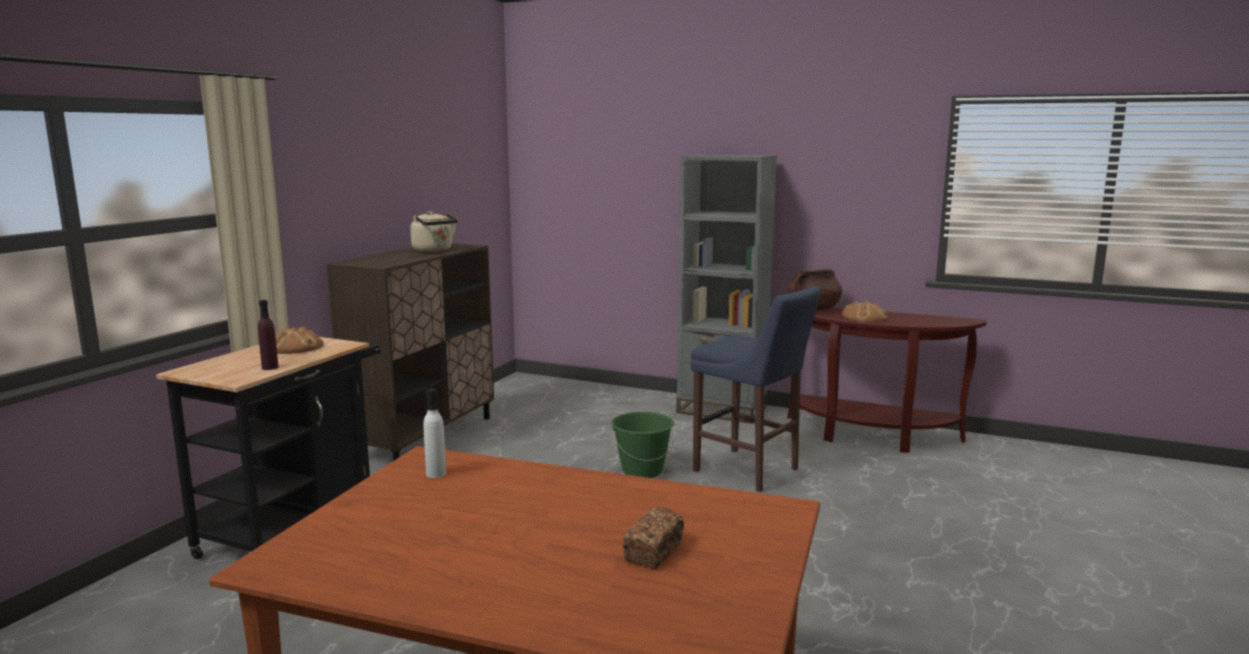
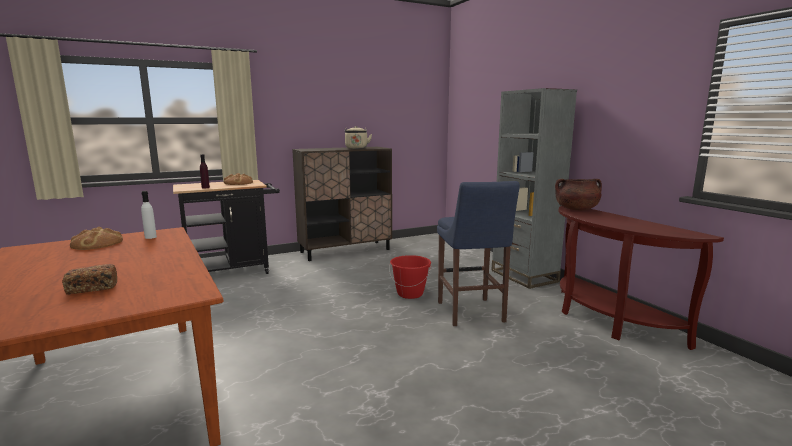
camera: 40 degrees right, 0 degrees up
green bucket [611,412,675,478] -> red bucket [389,255,431,299]
bread [842,301,888,322] -> bread moved to [70,227,123,250]

